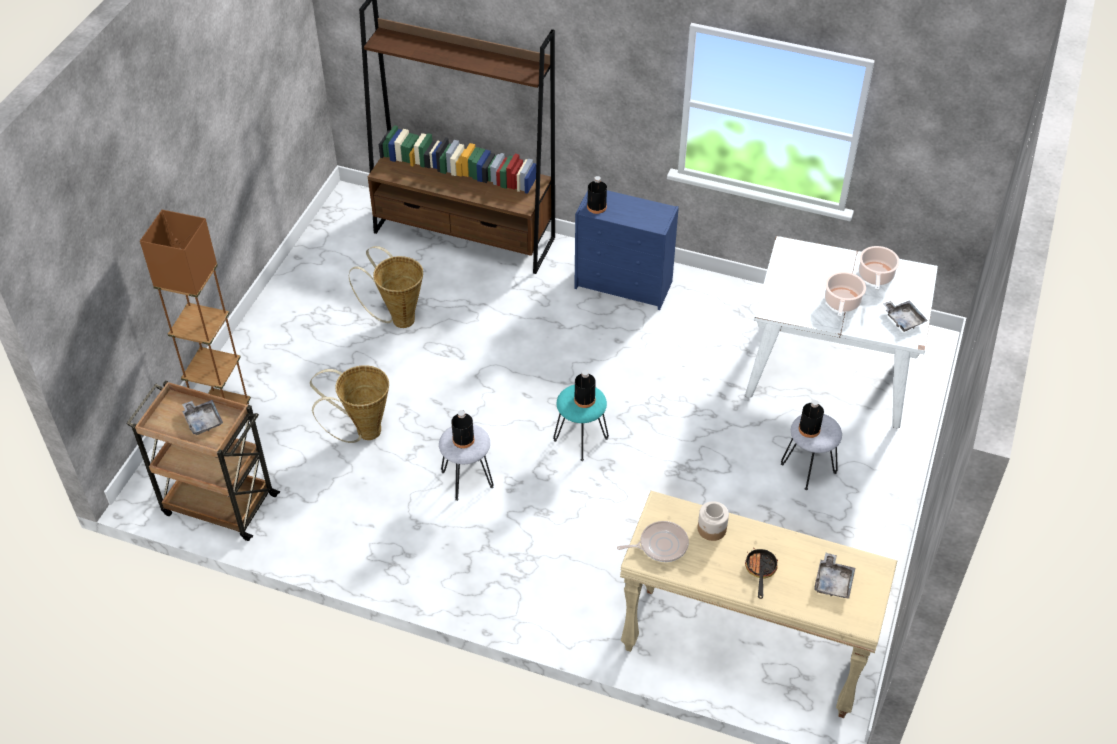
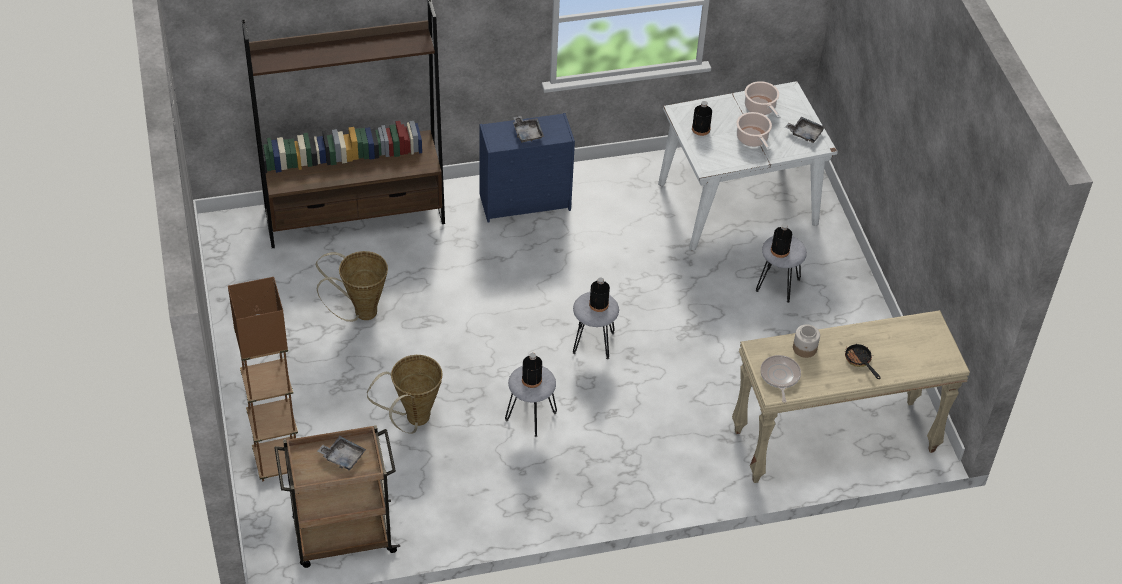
camera: 35 degrees left, 0 degrees up
turquoise stool [553,385,609,461] -> grey stool [573,292,619,360]
black bottle [587,176,607,214] -> black bottle moved to [692,101,712,136]
frying pan [617,521,689,562] -> frying pan turned 45 degrees counterclockwise [760,355,801,403]
grey tray [814,553,855,599] -> grey tray moved to [513,116,544,142]

